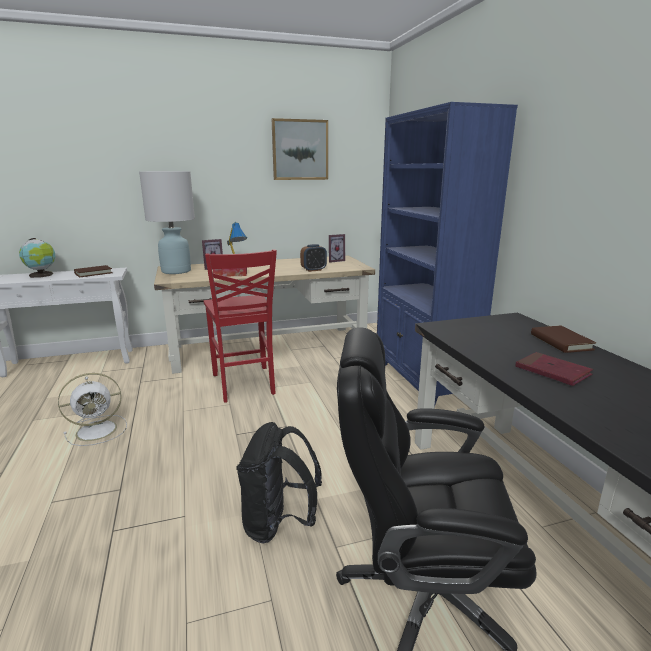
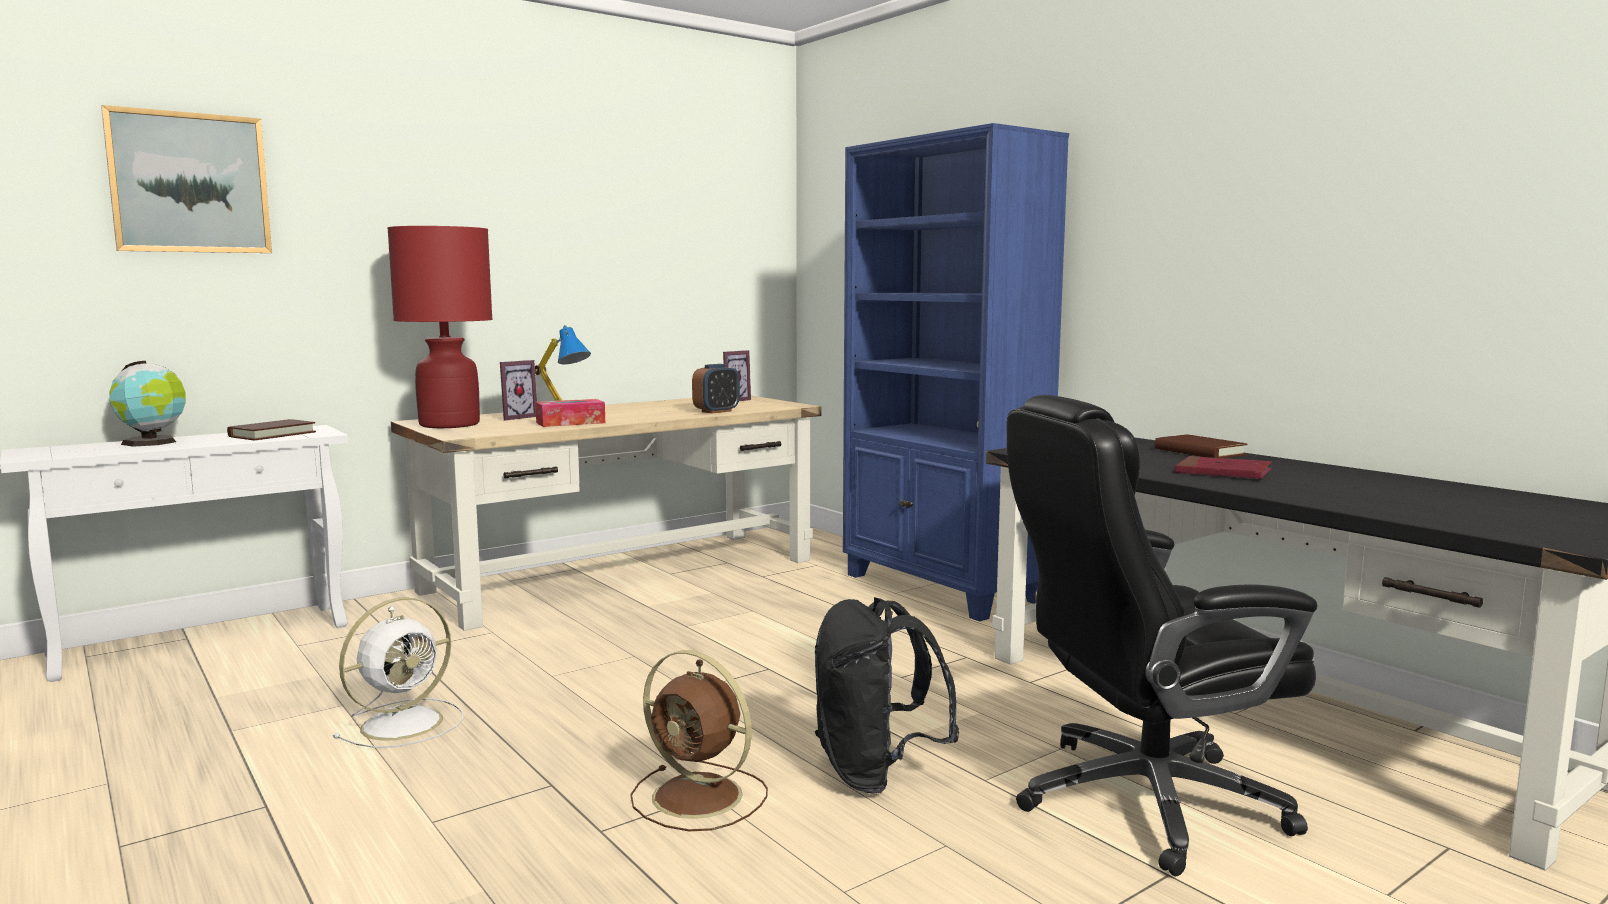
camera: 20 degrees left, 10 degrees down
white table lamp [139,171,195,274] -> red table lamp [387,226,493,428]
red chair [204,249,277,403] -> none
picture [272,118,328,180] -> picture moved to [101,105,272,253]
none -> brown fan [630,650,768,831]

